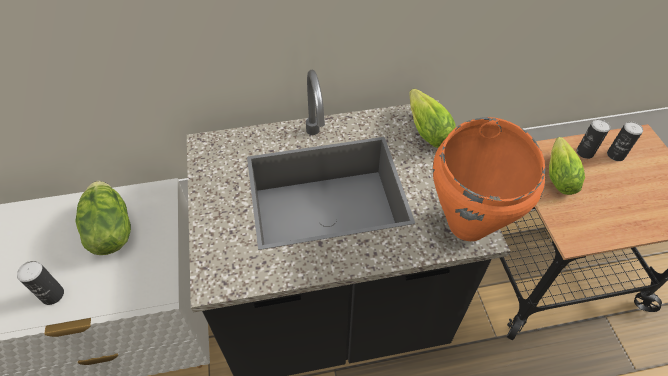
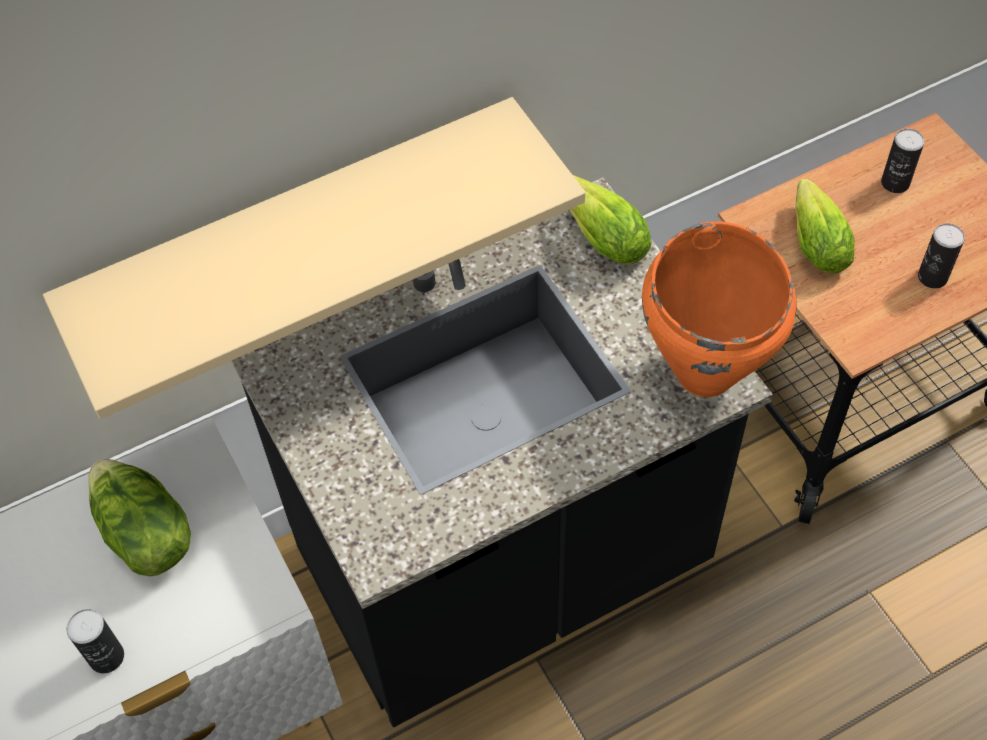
camera: 15 degrees left, 5 degrees up
can [576,119,610,159] -> can moved to [918,223,965,288]
none -> beige shelf [43,97,586,419]

